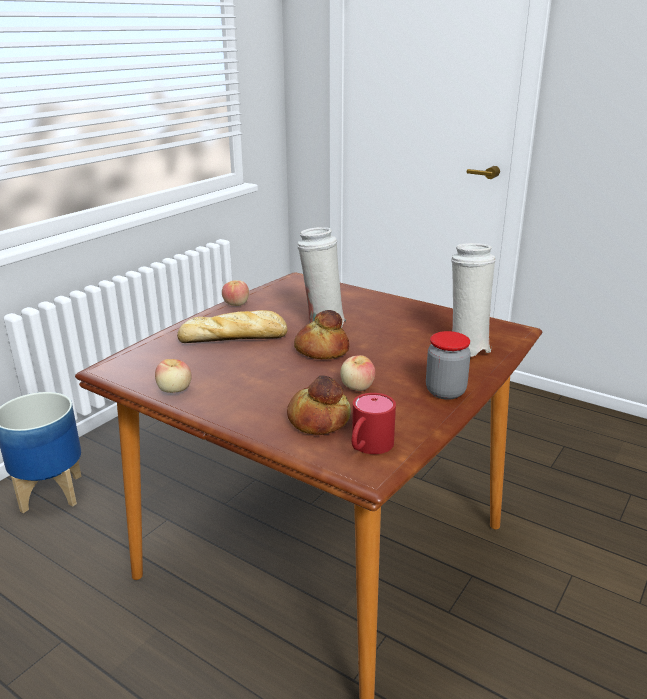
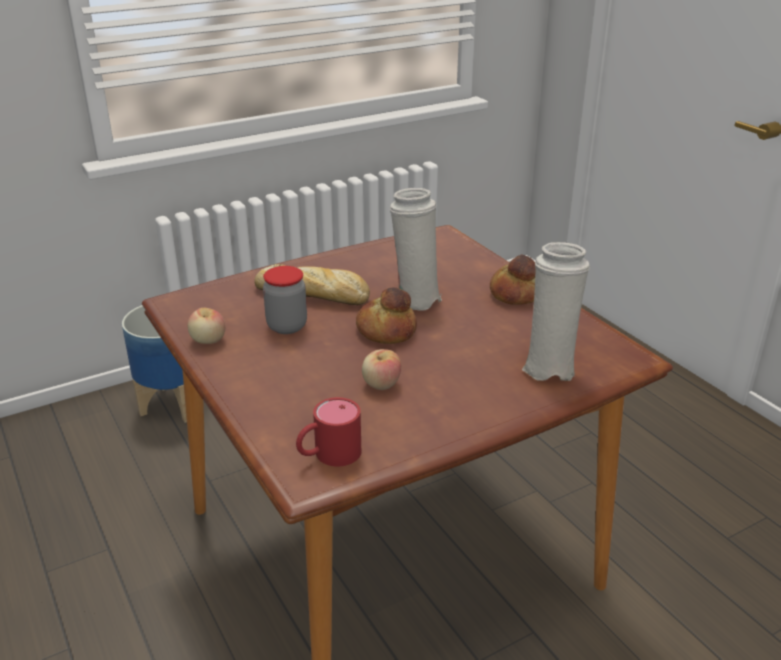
camera: 25 degrees right, 5 degrees up
apple [222,280,249,306] -> none
bread [287,376,351,435] -> bread moved to [490,254,536,305]
jar [426,331,471,400] -> jar moved to [263,266,307,334]

